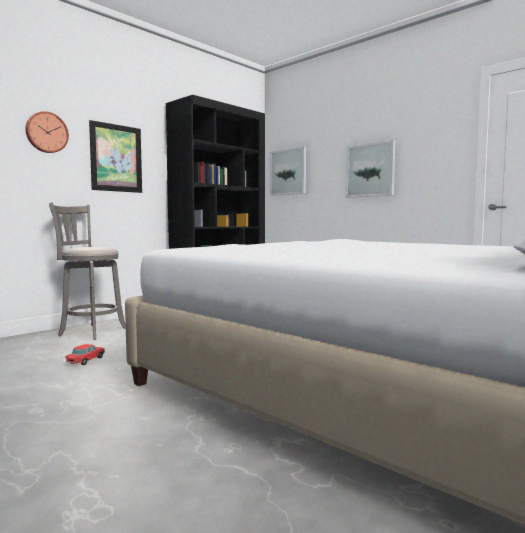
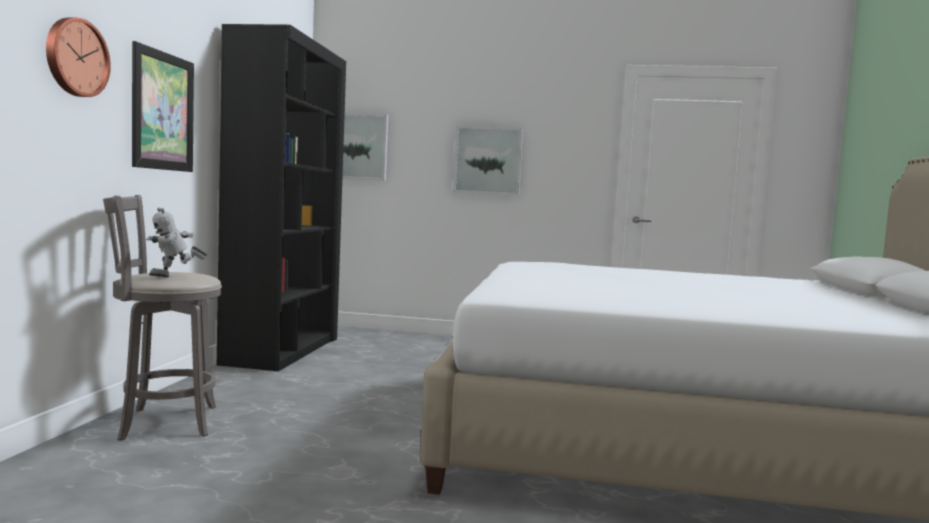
camera: 35 degrees left, 0 degrees up
toy car [65,344,105,365] -> none
none -> toy robot [146,208,207,278]

